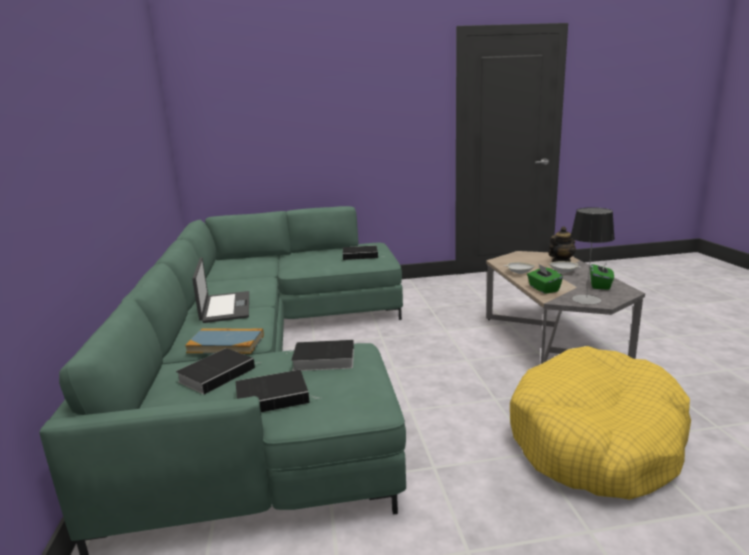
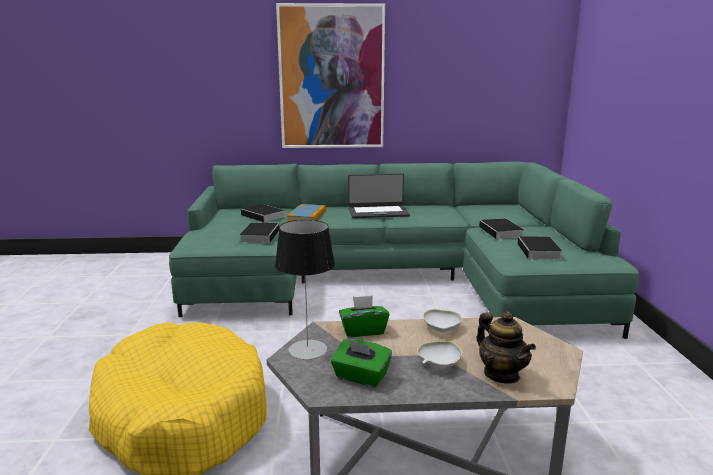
camera: 95 degrees right, 0 degrees up
book [236,370,322,412] -> book moved to [479,219,524,239]
none -> picture [276,3,385,148]

